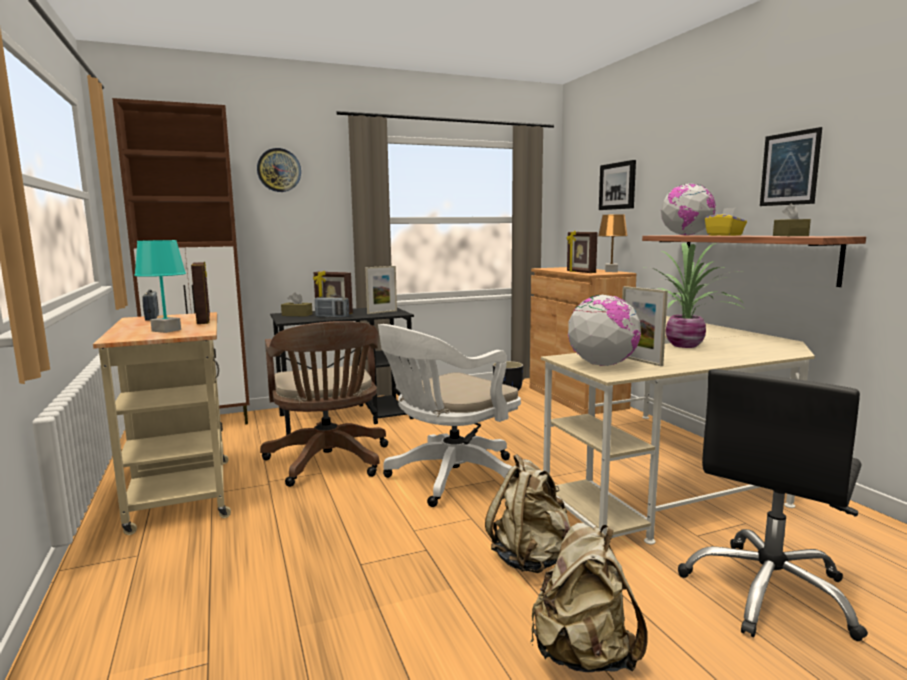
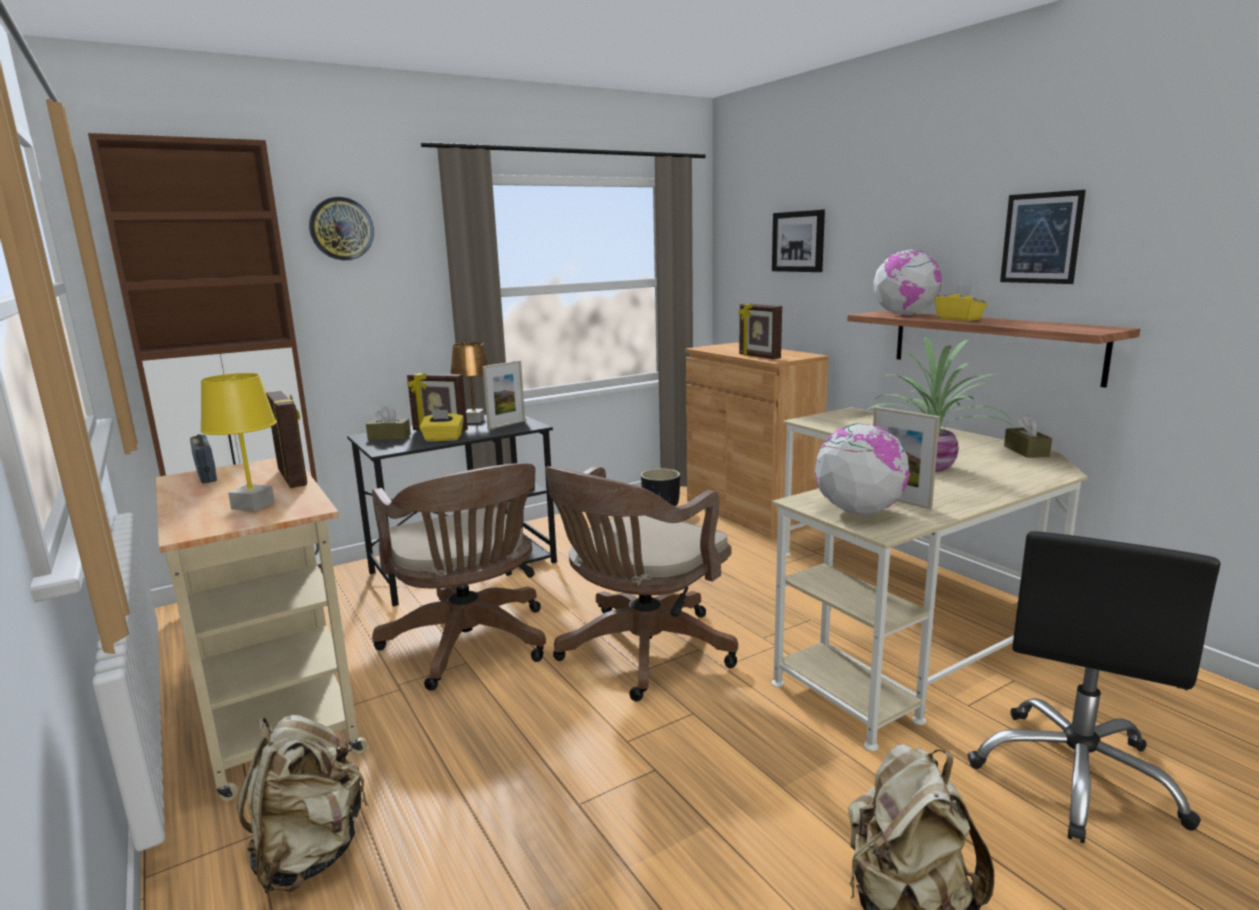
camera: 10 degrees left, 5 degrees up
turquoise table lamp [134,240,186,333] -> yellow table lamp [200,373,277,511]
radio [315,295,349,318] -> yellow tissue box [420,410,464,441]
white office chair [378,324,521,507] -> brown office chair [545,466,738,702]
beige backpack [485,454,571,573] -> beige backpack moved to [237,715,368,893]
brown table lamp [598,214,628,272] -> brown table lamp moved to [450,342,489,423]
brown tissue box [773,203,811,236] -> brown tissue box moved to [1004,415,1052,458]

